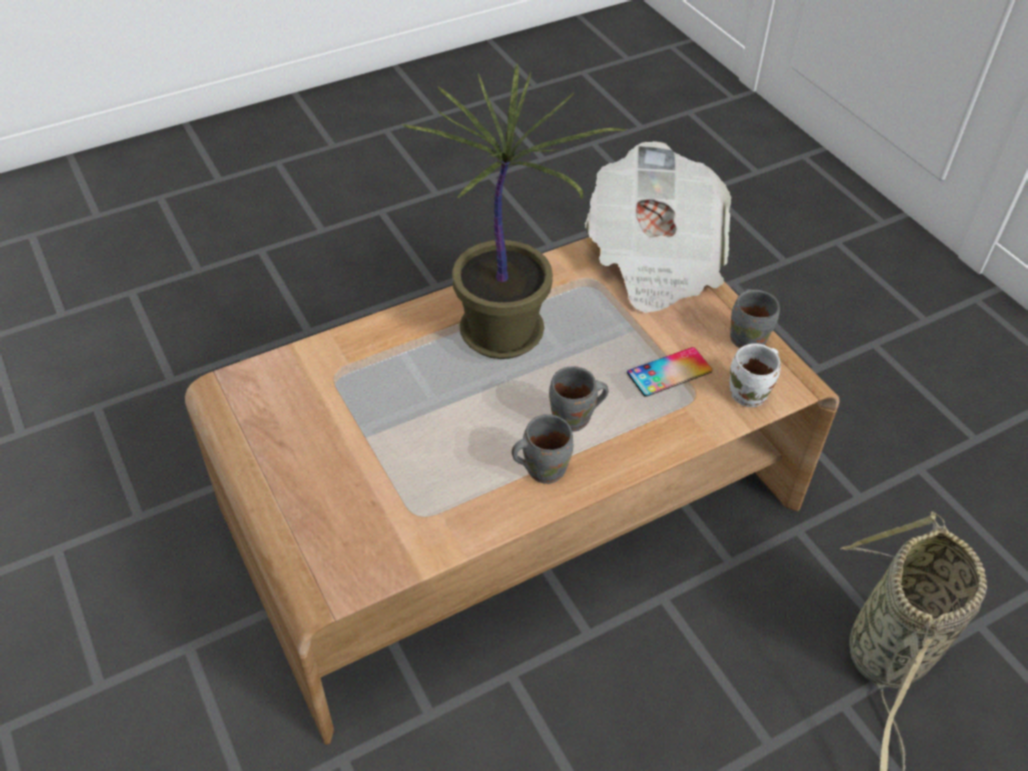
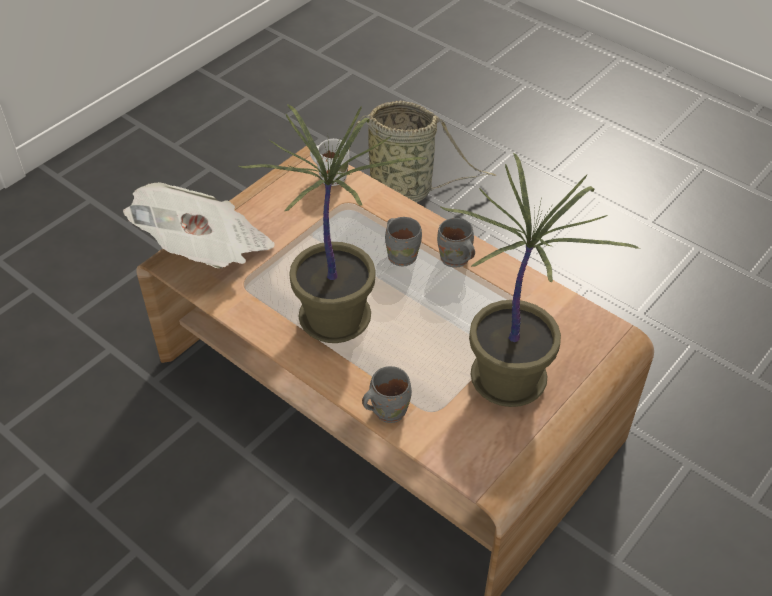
camera: 110 degrees left, 0 degrees up
phone [627,347,712,397] -> none
grey mug [730,289,780,348] -> grey mug moved to [362,366,412,423]
none -> potted plant [441,153,641,407]

